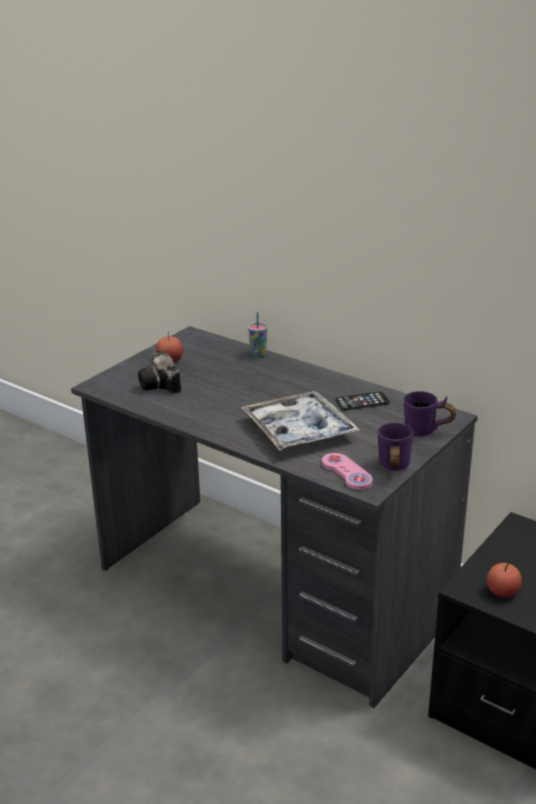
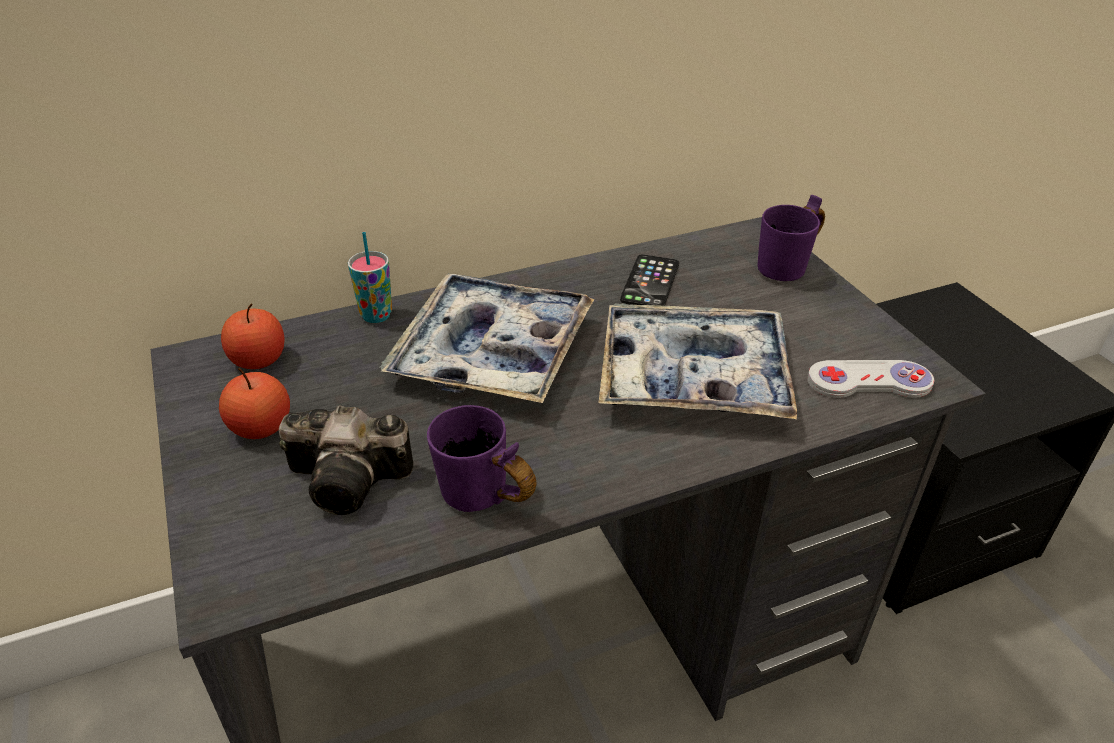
camera: 60 degrees left, 10 degrees up
pink game controller [322,453,373,490] -> white game controller [807,360,934,398]
purple mug [378,423,413,470] -> purple mug moved to [427,405,537,512]
apple [487,563,522,598] -> apple moved to [221,303,285,369]
none -> tray [380,274,594,403]

